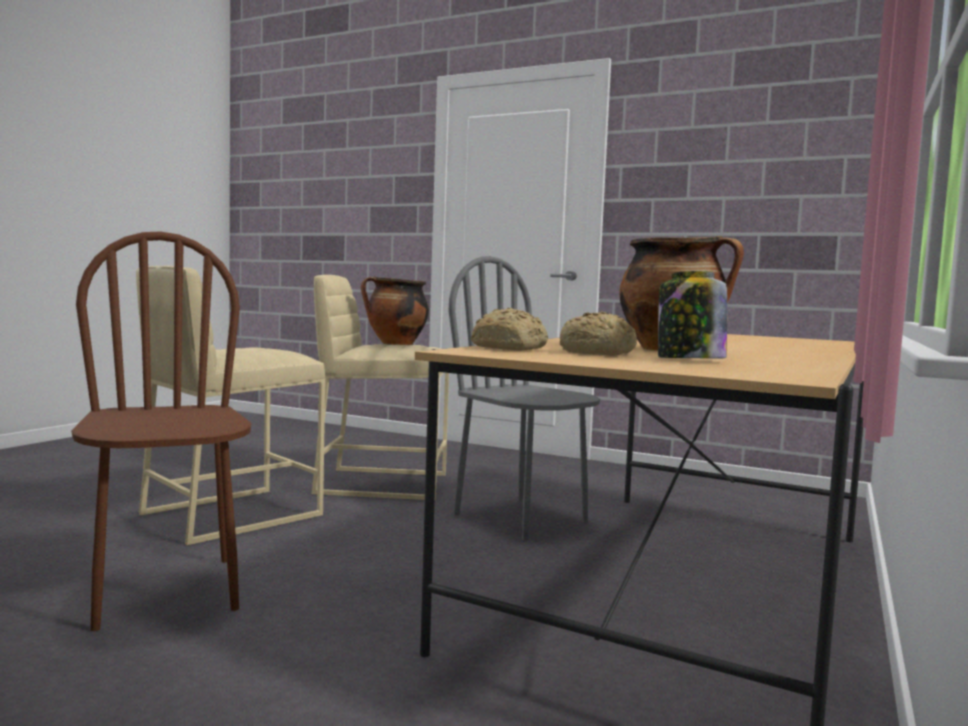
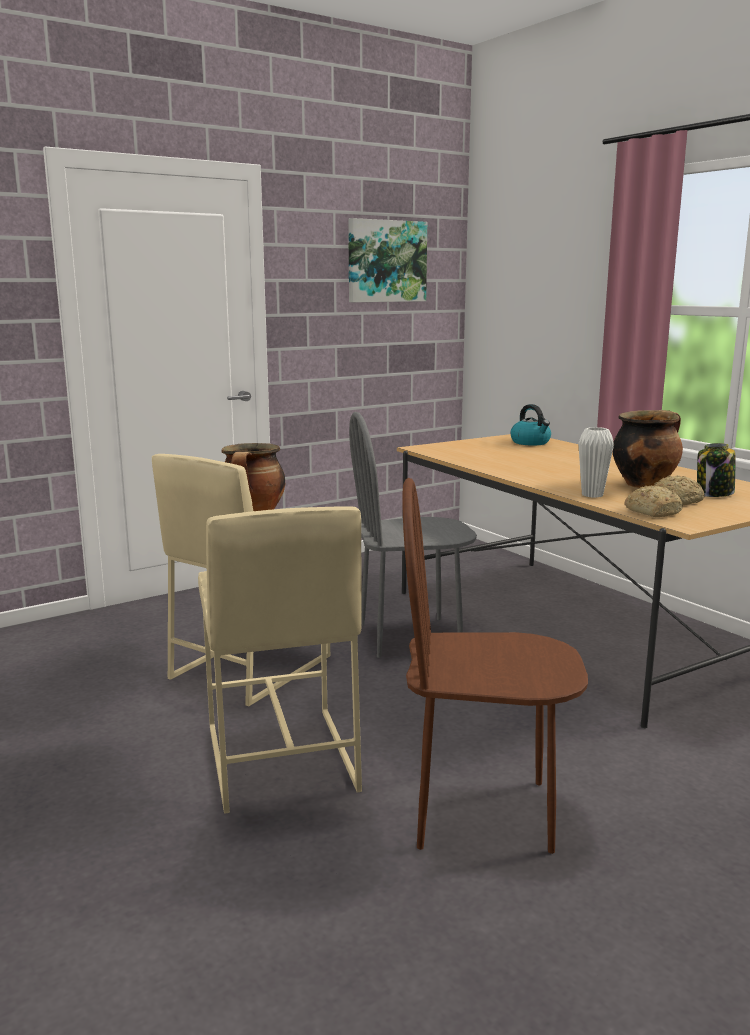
camera: 60 degrees left, 10 degrees up
none -> picture [348,218,427,302]
none -> kettle [511,404,551,446]
none -> white vase [578,427,614,498]

